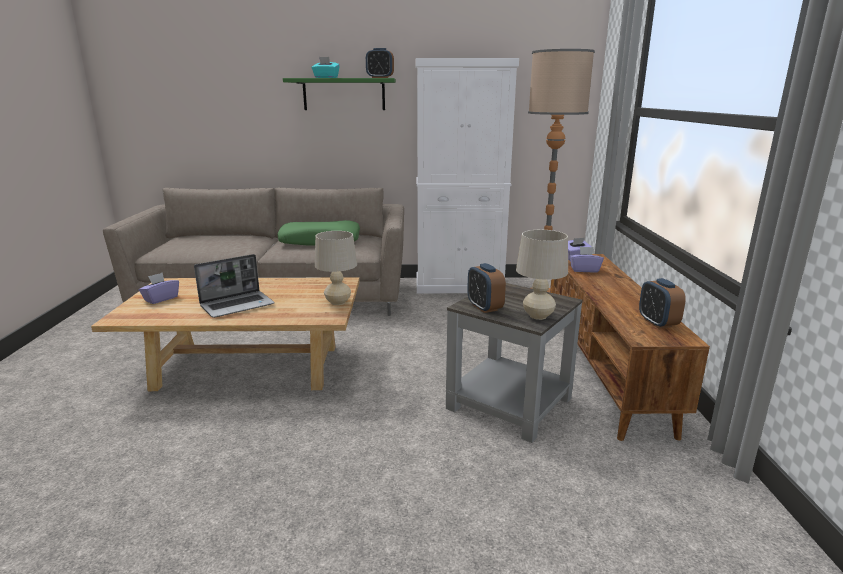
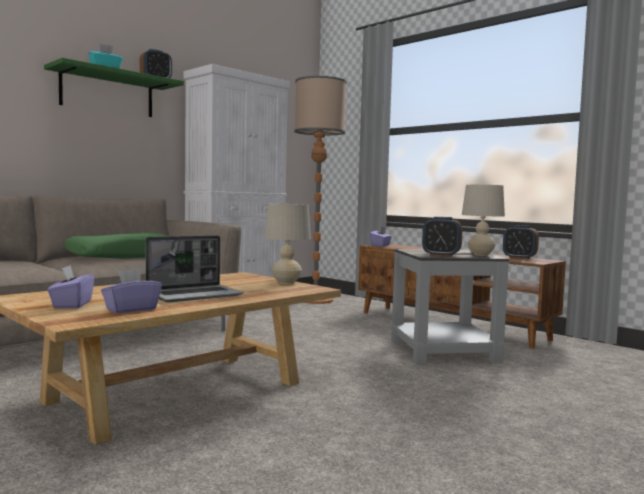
camera: 45 degrees left, 15 degrees down
laptop [194,254,275,318] -> laptop turned 45 degrees clockwise [146,235,243,302]
purple tissue box [569,247,604,273] -> purple tissue box moved to [101,269,162,313]

